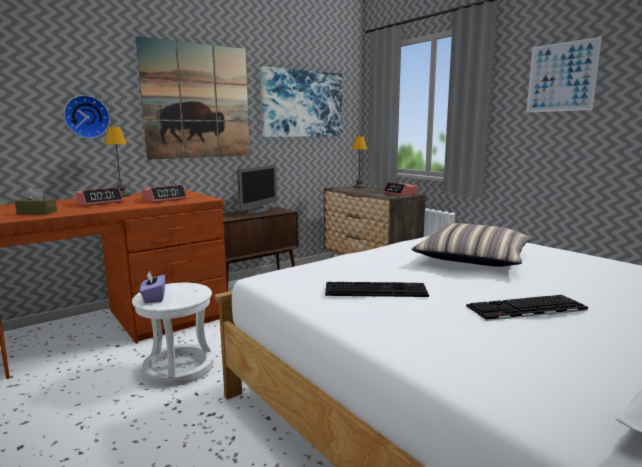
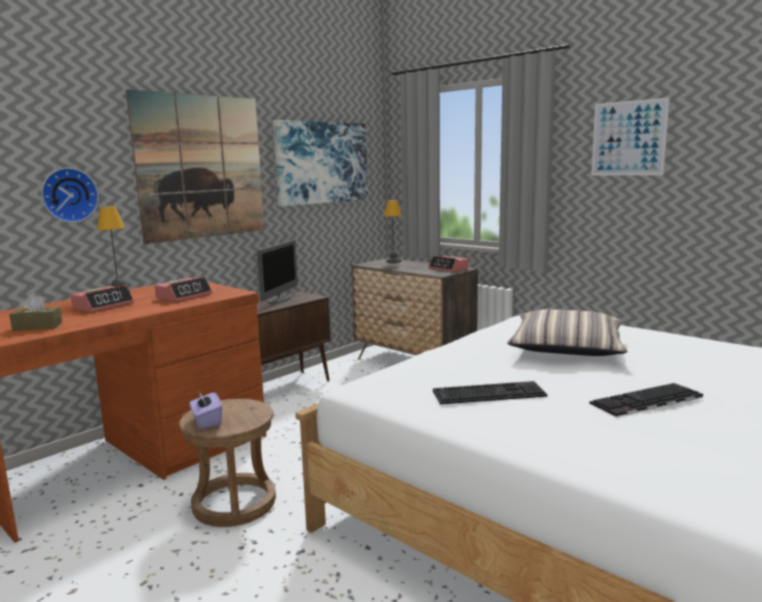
camera: 10 degrees left, 0 degrees up
white stool [132,283,213,386] -> brown stool [179,399,276,527]

